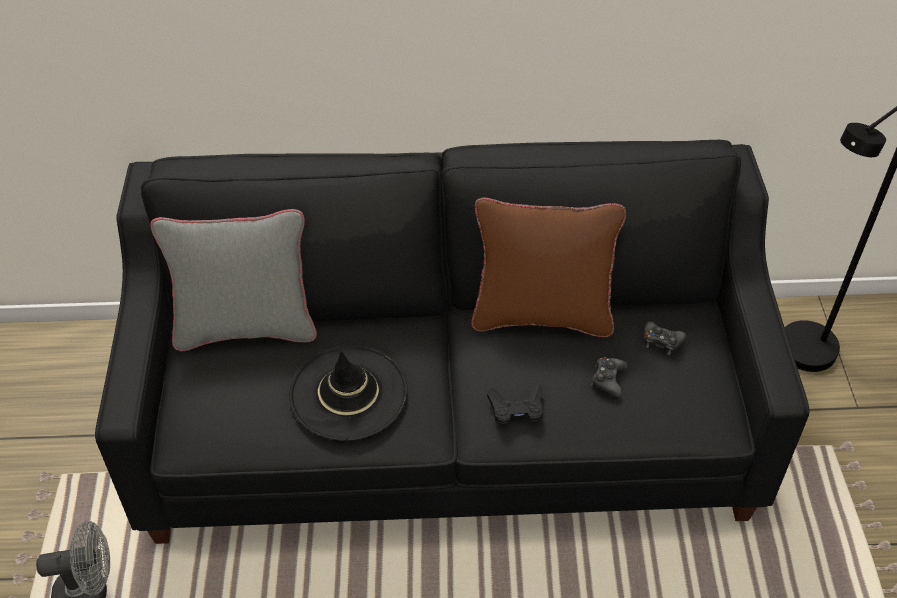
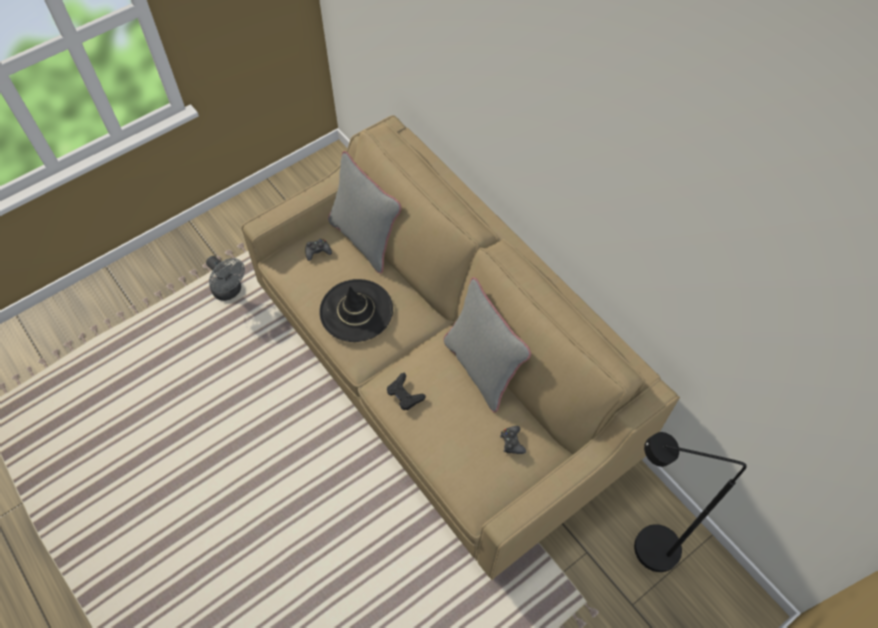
camera: 55 degrees right, 10 degrees up
black sofa [95,140,810,544] -> beige sofa [241,115,680,580]
brown pillow [471,197,626,337] -> grey pillow [443,277,531,413]
black game controller [591,357,628,397] -> black game controller moved to [305,238,332,261]

